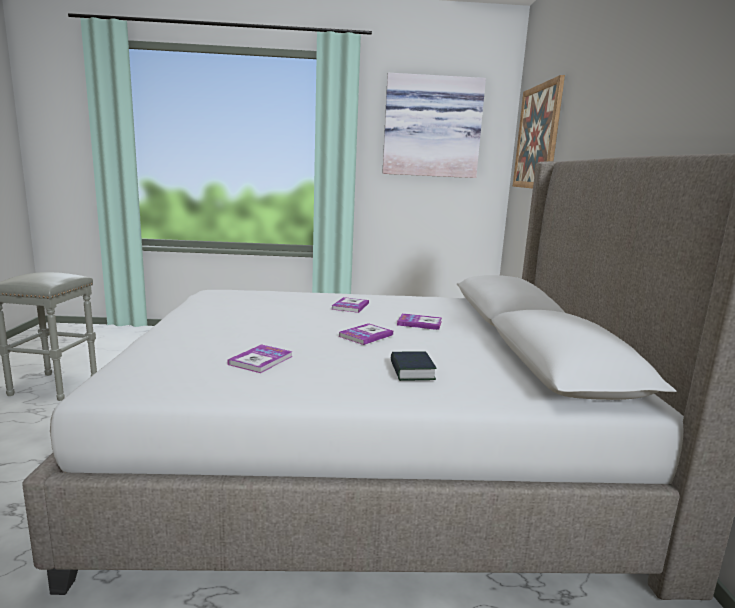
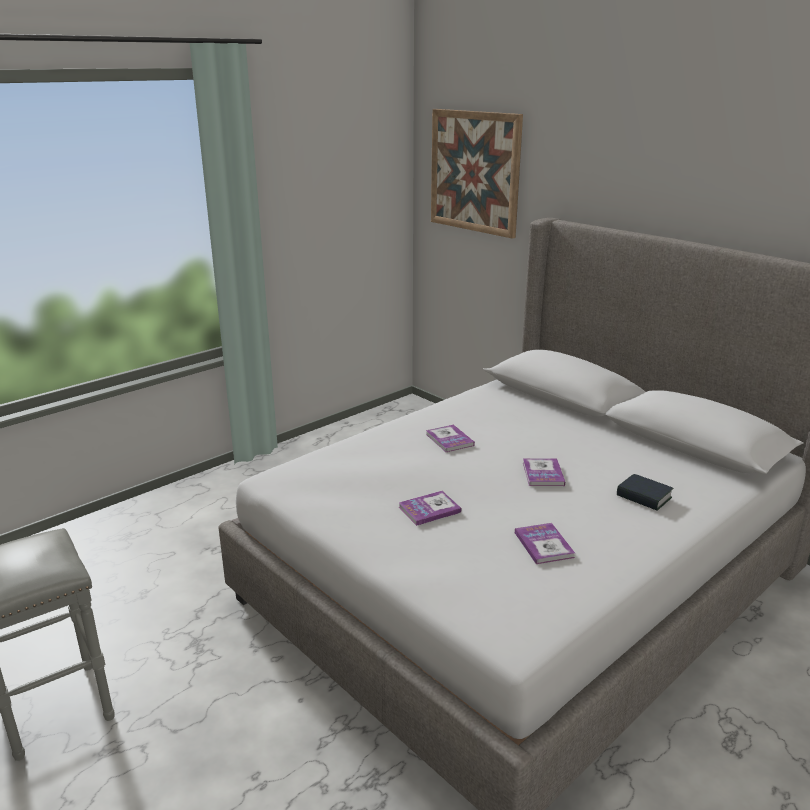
camera: 40 degrees left, 10 degrees up
picture [382,73,486,178] -> none
book [397,313,442,330] -> book moved to [399,491,461,526]

